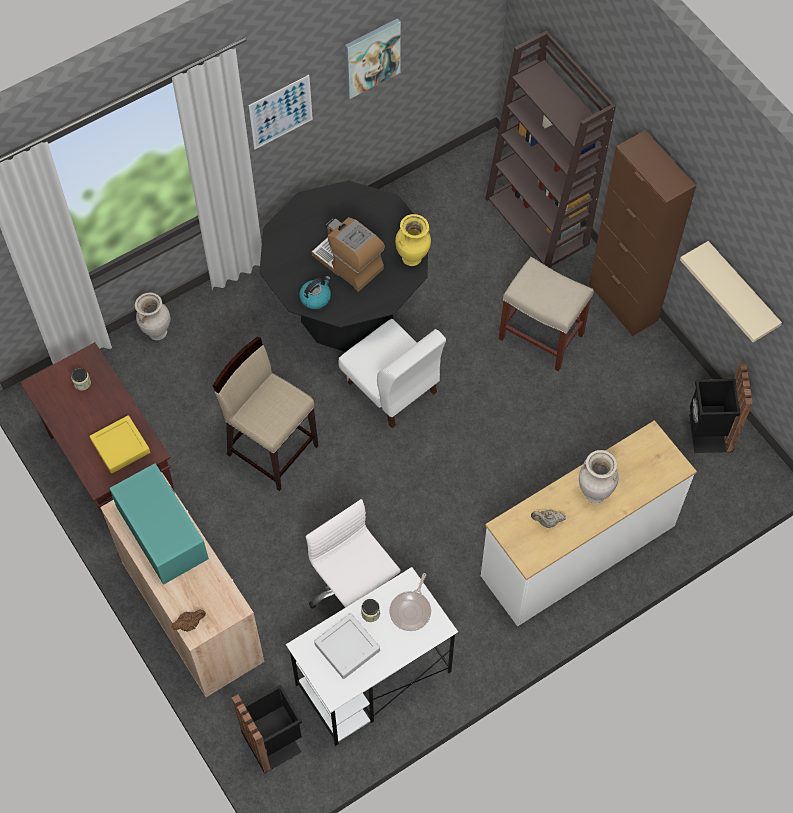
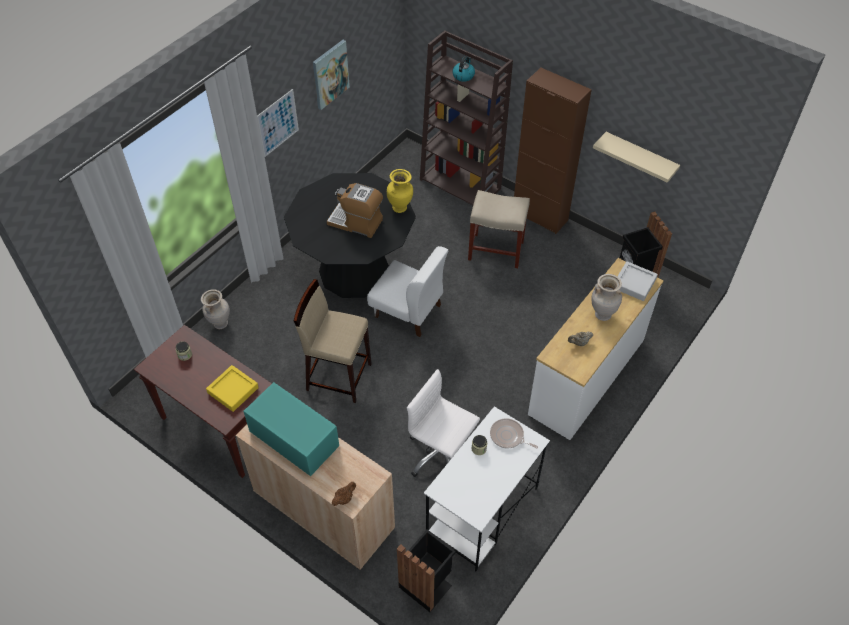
camera: 20 degrees left, 10 degrees down
kettle [299,276,331,309] -> kettle moved to [452,56,475,82]
grey tray [314,613,380,679] -> grey tray moved to [617,261,658,301]
frying pan [389,573,431,631] -> frying pan turned 120 degrees clockwise [490,418,538,449]

